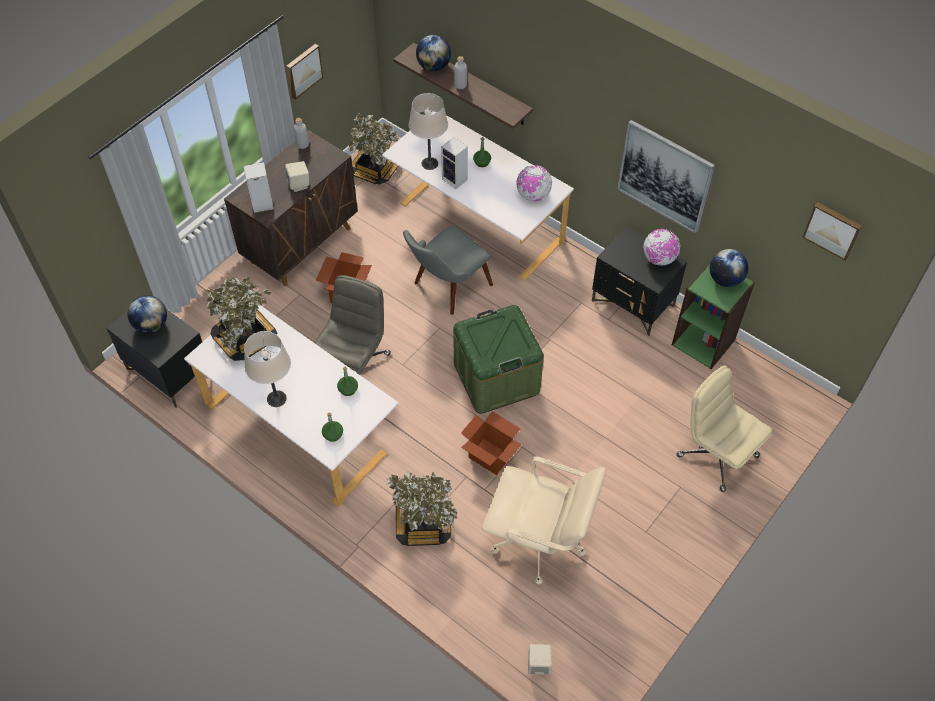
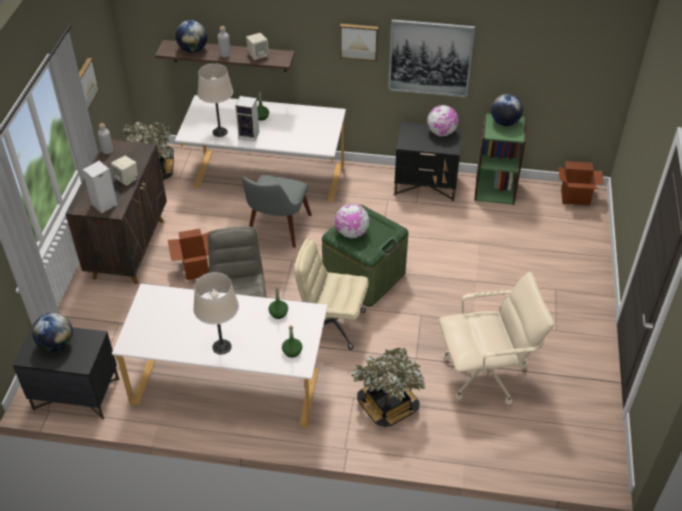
camera: 30 degrees left, 10 degrees down
potted plant [206,277,278,361] -> none
cardboard box [461,411,522,475] -> cardboard box moved to [558,161,604,206]
globe [517,165,552,201] -> globe moved to [335,204,369,238]
beige speaker [528,644,552,675] -> beige speaker moved to [246,33,269,60]
beige office chair [677,365,772,492] -> beige office chair moved to [294,238,369,350]
picture [802,202,862,261] -> picture moved to [340,24,378,61]

